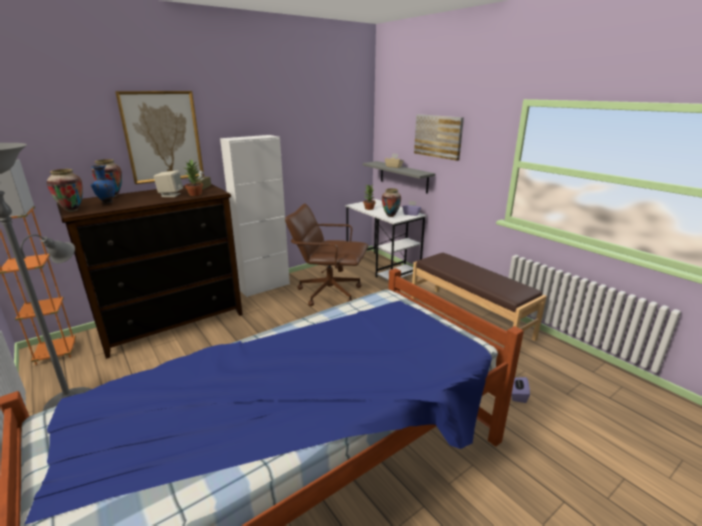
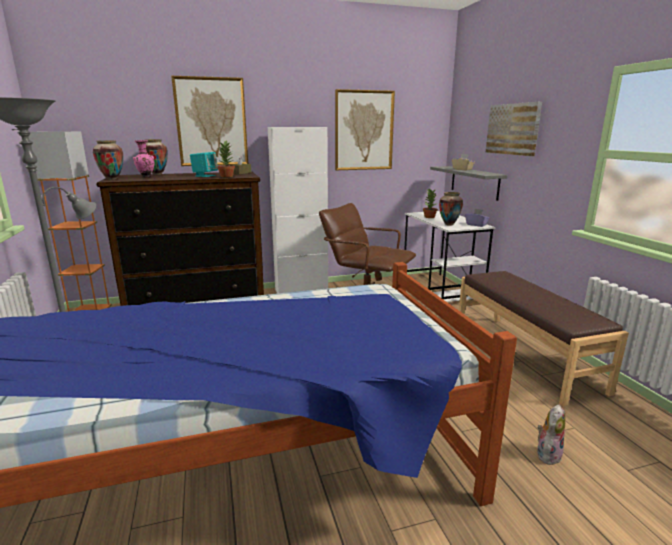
camera: 20 degrees right, 5 degrees down
blue vase [91,164,115,204] -> pink vase [133,140,154,178]
beige speaker [154,170,183,197] -> turquoise speaker [190,152,218,177]
purple tissue box [511,377,530,403] -> plush toy [538,404,566,465]
none -> picture [335,89,395,170]

